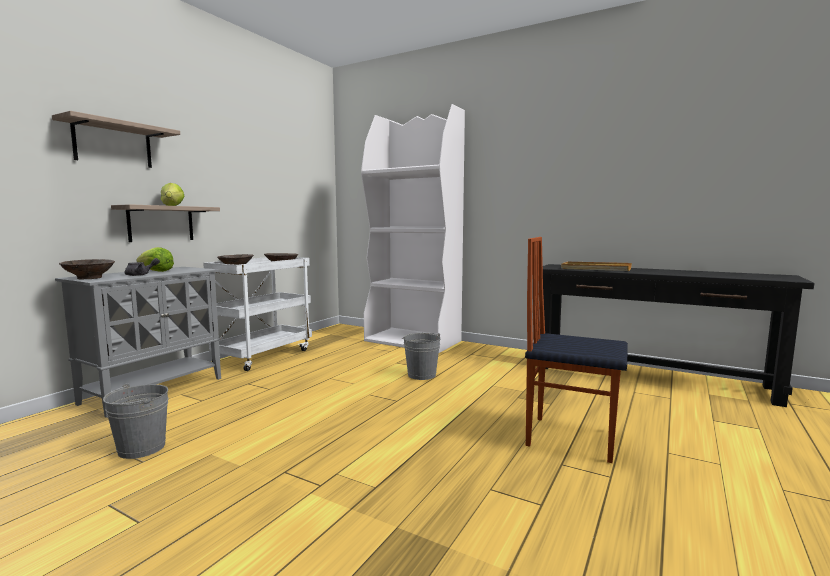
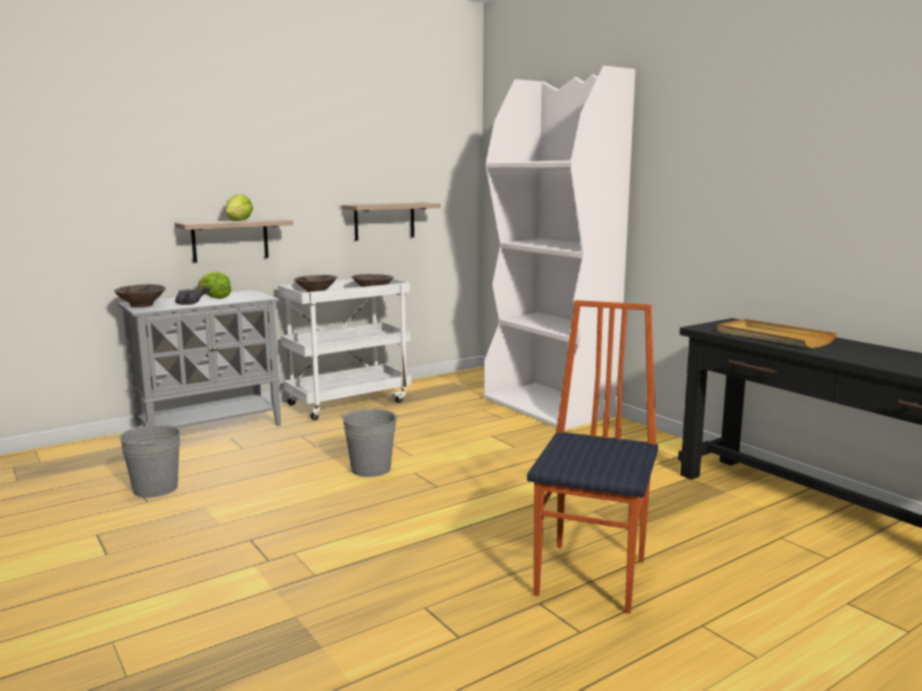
camera: 25 degrees right, 5 degrees up
shelf [52,111,180,168] -> shelf moved to [342,203,441,241]
grey bucket [401,333,441,380] -> grey bucket moved to [340,409,400,477]
chair [525,237,628,463] -> chair turned 60 degrees clockwise [527,300,658,614]

